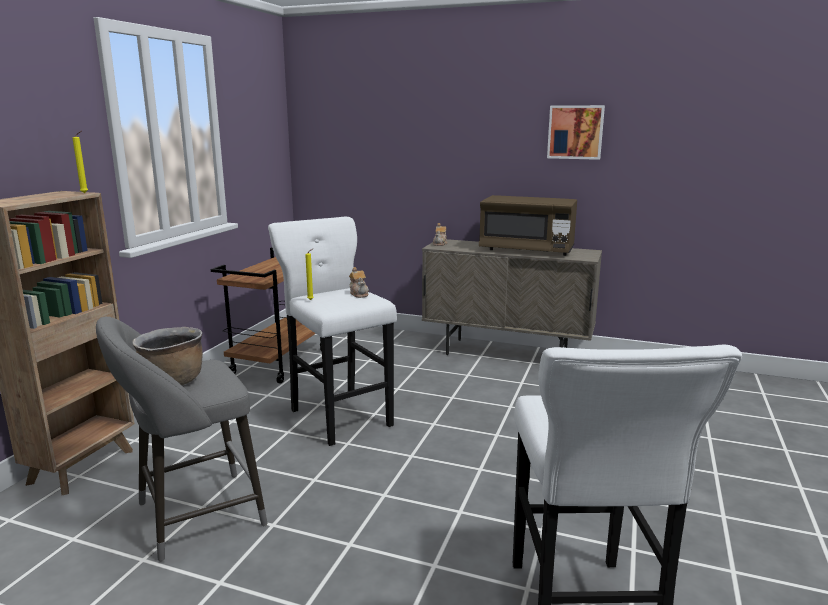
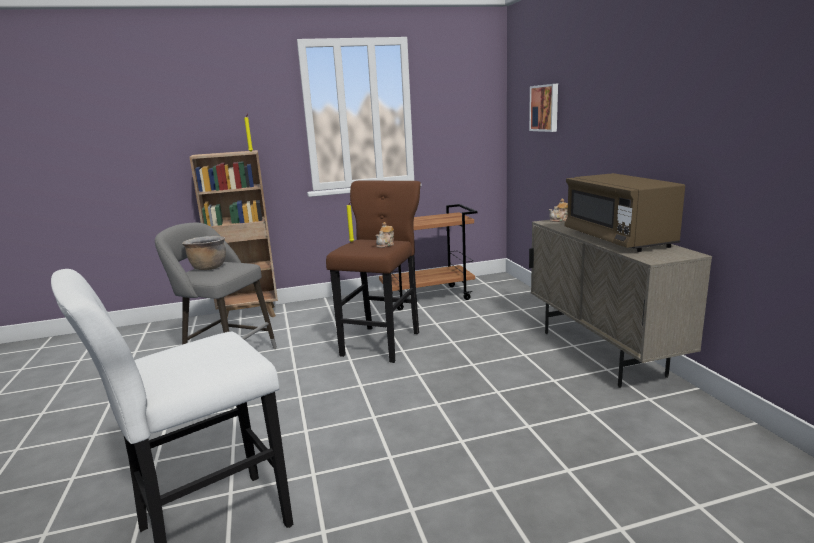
camera: 55 degrees right, 0 degrees up
white stool [268,217,397,446] -> brown stool [326,180,421,363]
picture [547,105,605,160] -> picture moved to [529,84,558,132]

